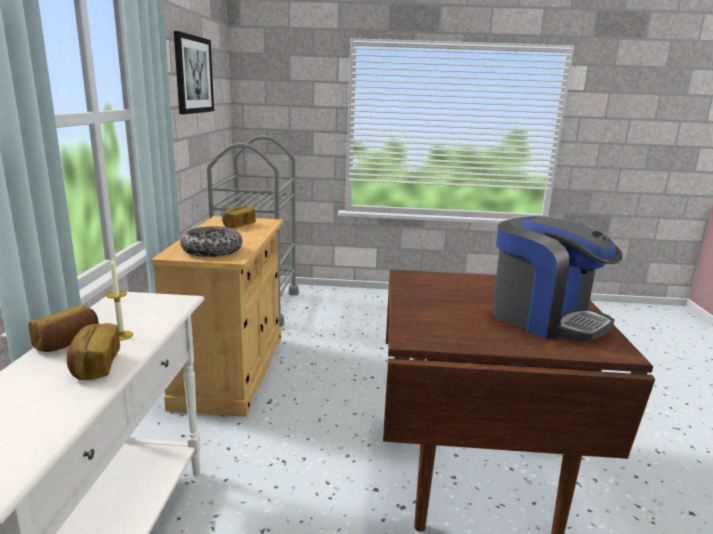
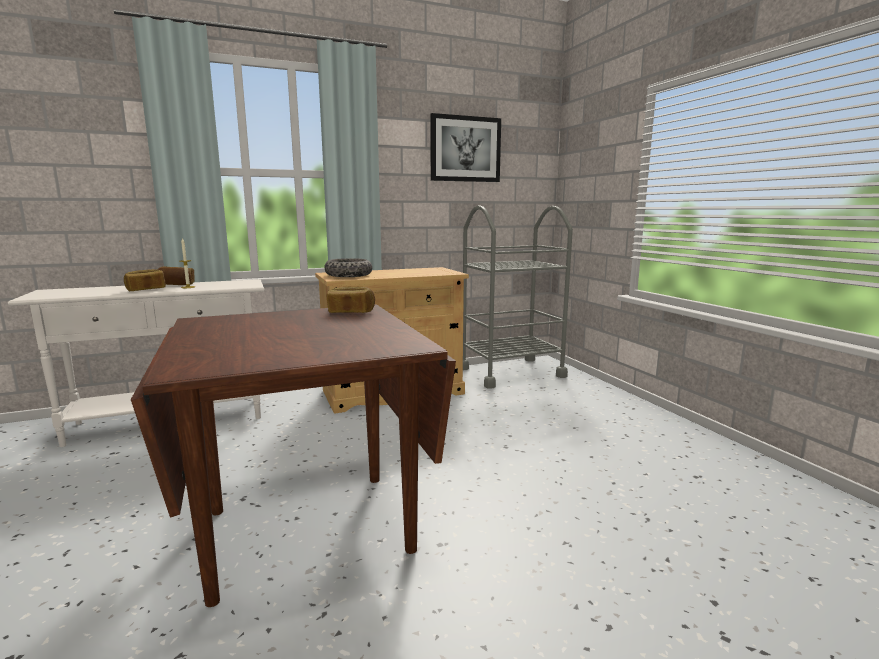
camera: 65 degrees right, 5 degrees down
bread [222,206,256,228] -> bread moved to [327,287,375,313]
coffee machine [492,216,623,342] -> none

